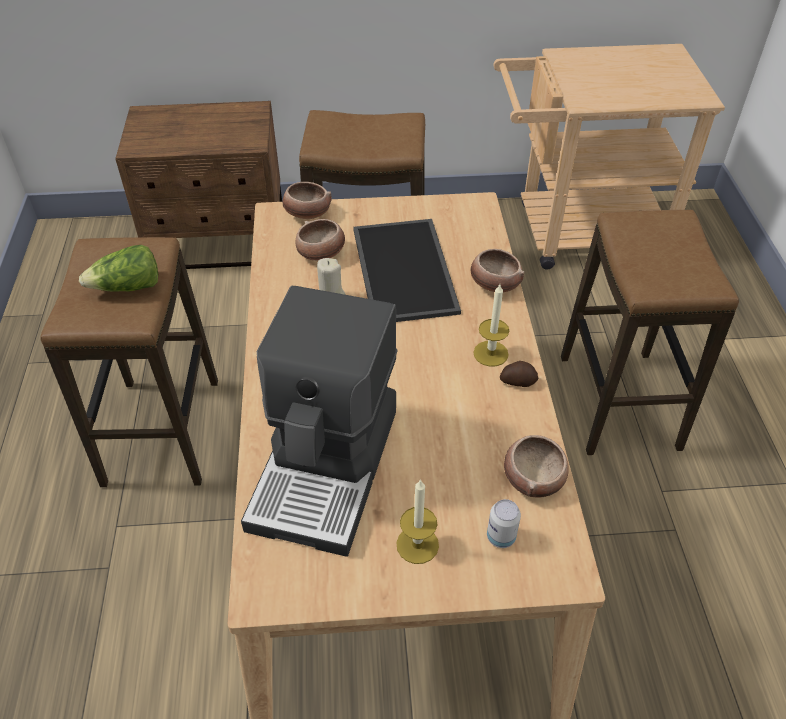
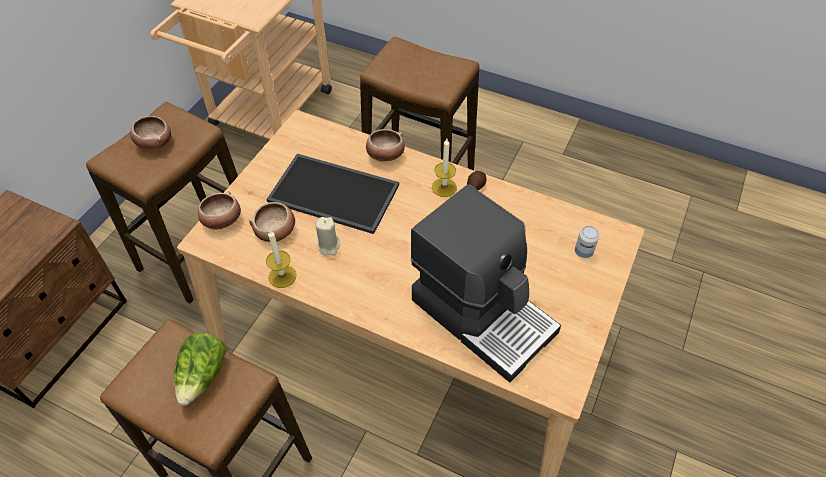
camera: 60 degrees left, 5 degrees up
candle [396,479,439,564] -> candle moved to [266,230,296,288]
bowl [504,435,569,497] -> bowl moved to [130,116,171,150]

